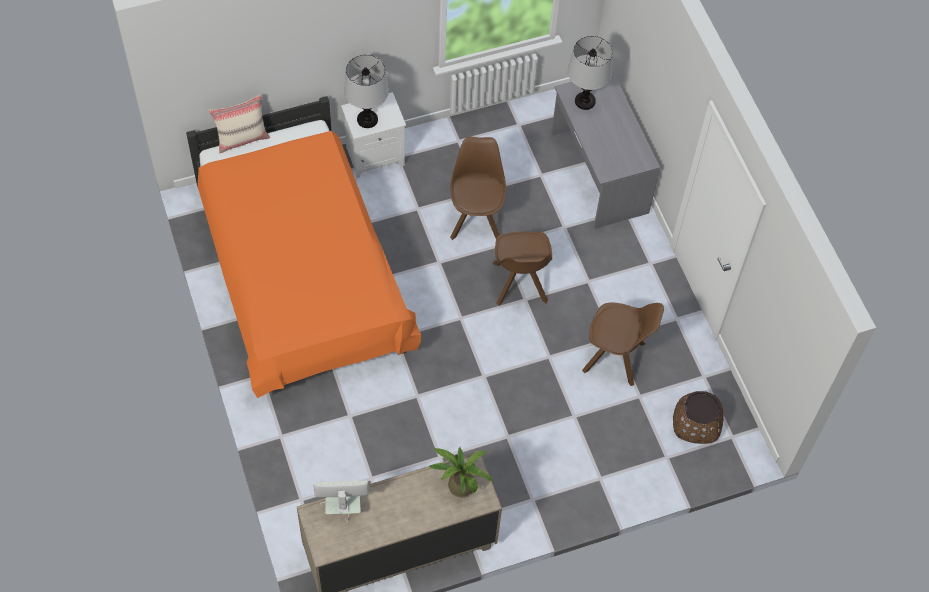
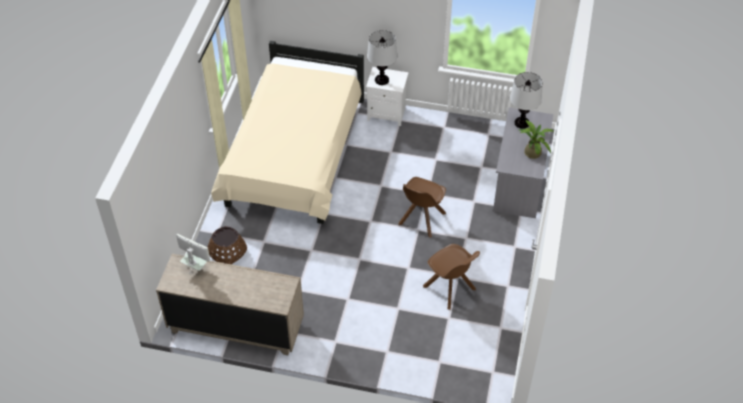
camera: 35 degrees right, 10 degrees down
orange bed [186,96,421,398] -> beige bed [211,41,364,224]
beige pillow [209,94,270,153] -> none
potted plant [429,447,494,498] -> potted plant moved to [518,120,555,159]
brown chair [450,137,506,240] -> none
brown planter [673,391,723,444] -> brown planter moved to [207,226,247,264]

